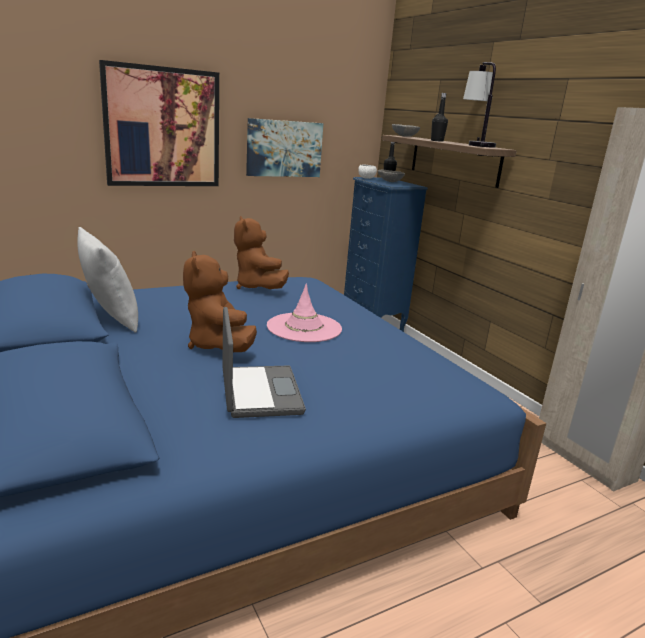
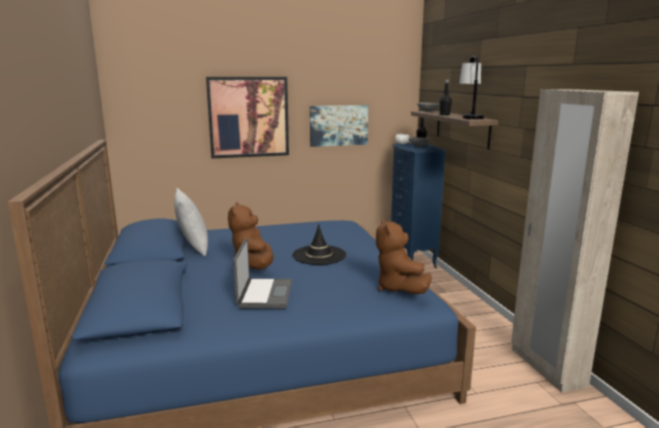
camera: 15 degrees right, 5 degrees down
brown plush toy [234,216,289,289] -> brown plush toy moved to [376,219,432,294]
pink hat [267,284,342,342] -> black hat [293,224,346,265]

